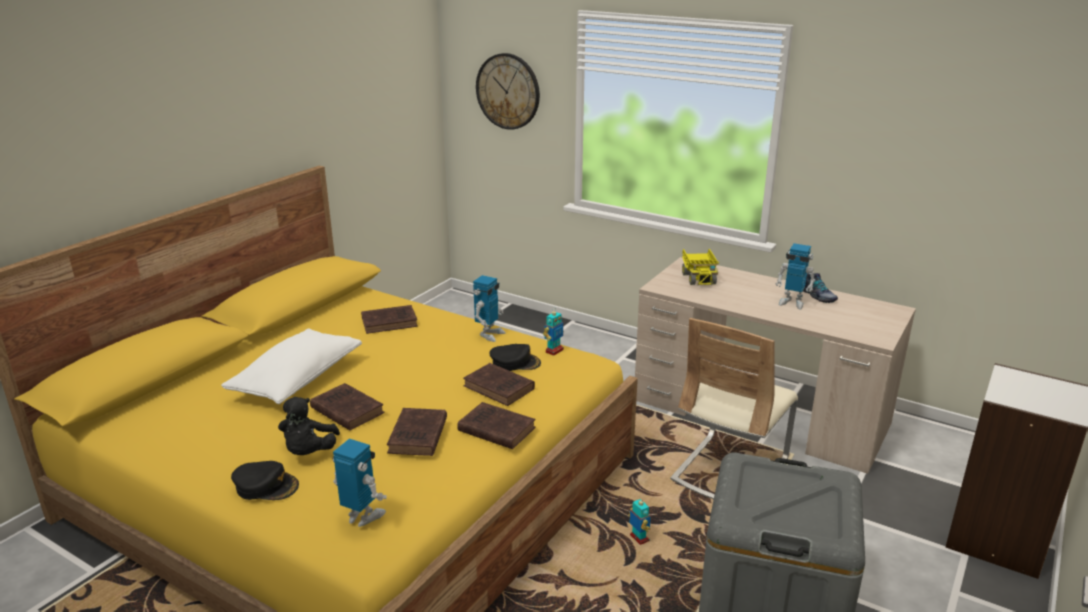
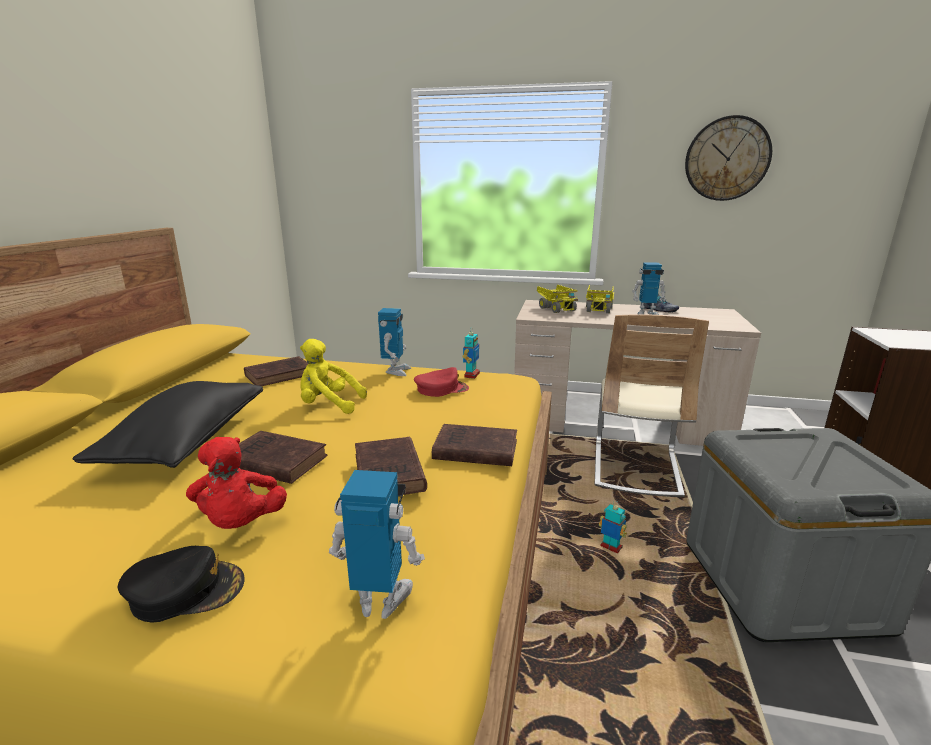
camera: 20 degrees left, 5 degrees down
white pillow [221,328,362,404] -> black pillow [73,381,263,468]
black plush toy [278,397,340,455] -> red plush toy [186,437,287,529]
brown book [463,363,535,406] -> none
wall clock [476,53,540,130] -> wall clock moved to [685,115,772,201]
black cap [489,344,541,371] -> red cap [414,367,469,397]
none -> yellow plush toy [300,339,367,414]
none -> toy truck [586,285,614,313]

